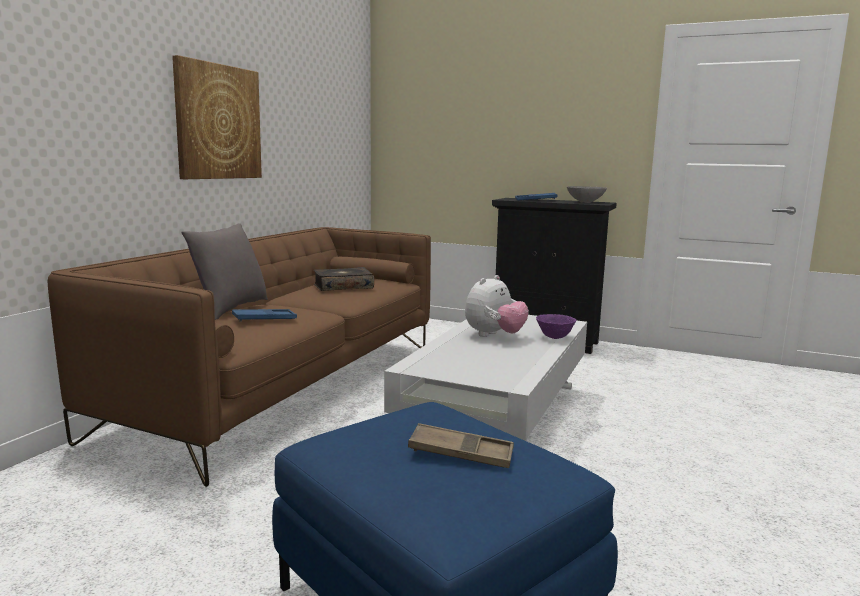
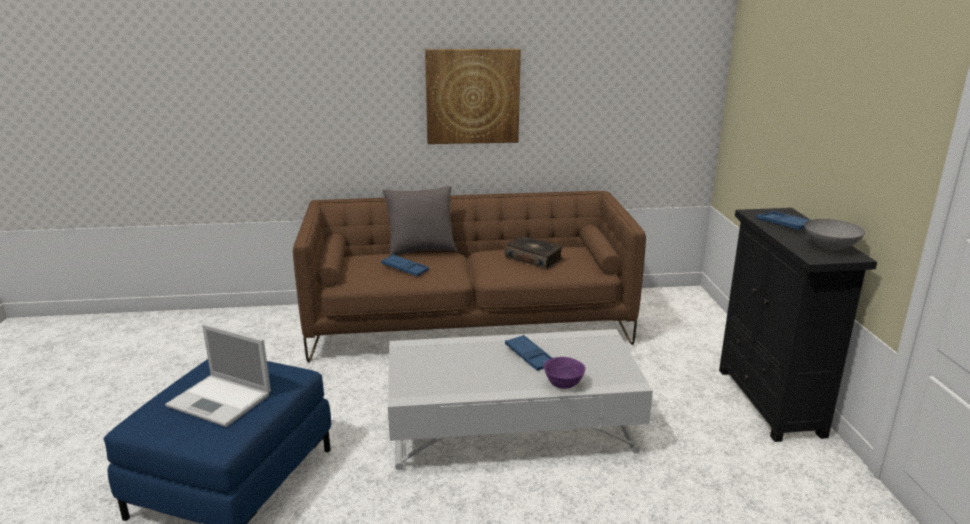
camera: 60 degrees right, 10 degrees up
brown tray [408,423,514,468] -> laptop [165,324,271,427]
plush toy [465,275,529,337] -> blue tray [505,335,552,371]

